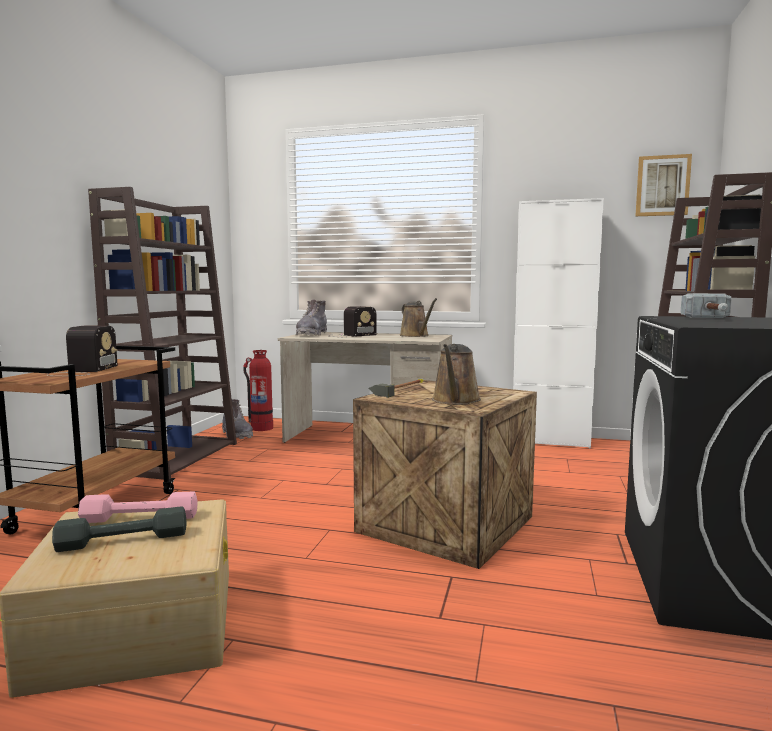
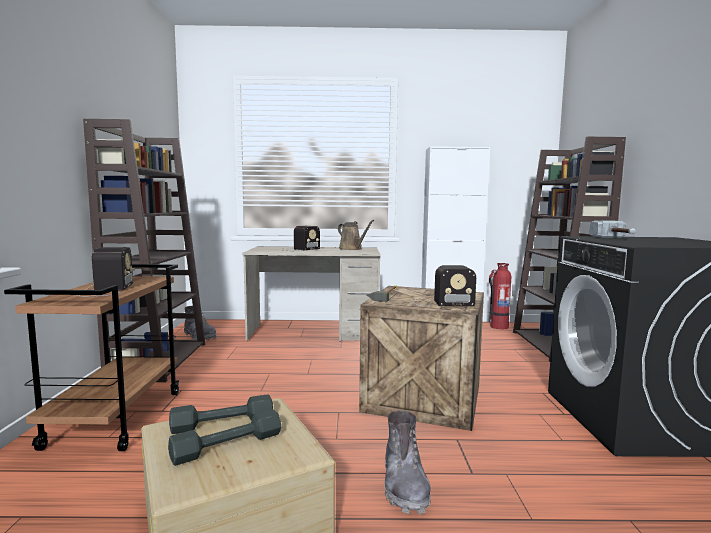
camera: 15 degrees left, 0 degrees up
pink dumbbell [78,492,198,523] -> grey dumbbell [169,394,273,434]
fire extinguisher [243,350,273,431] -> fire extinguisher moved to [489,263,511,329]
grey boot [296,299,327,336] -> grey boot moved to [384,411,431,514]
brown watering can [432,344,481,405] -> radio [412,265,476,306]
picture [636,154,692,216] -> none

